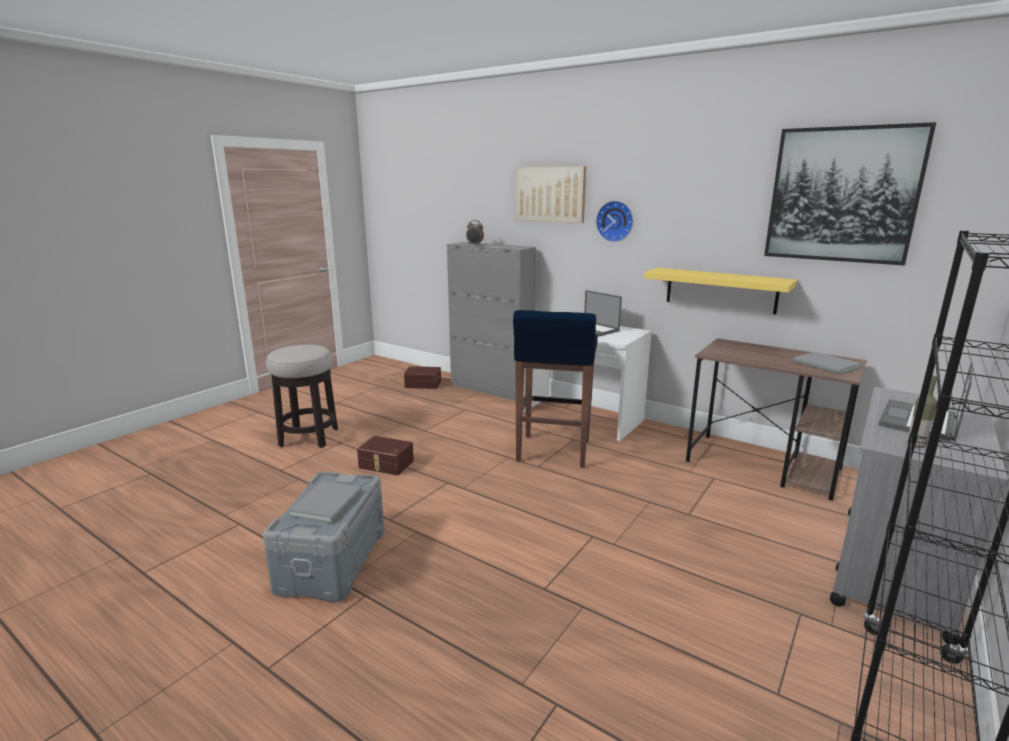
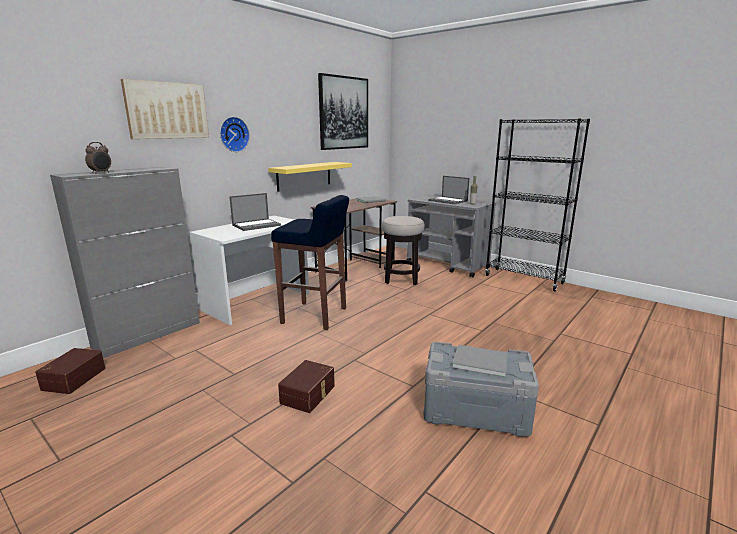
camera: 85 degrees left, 0 degrees up
stool [266,345,338,448] -> stool moved to [382,216,424,285]

